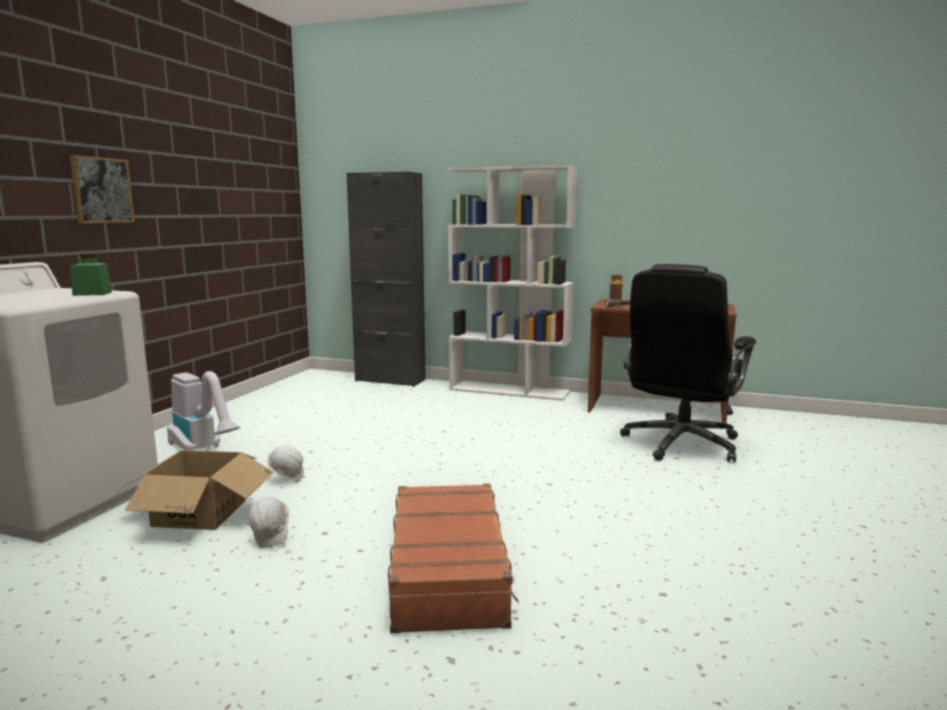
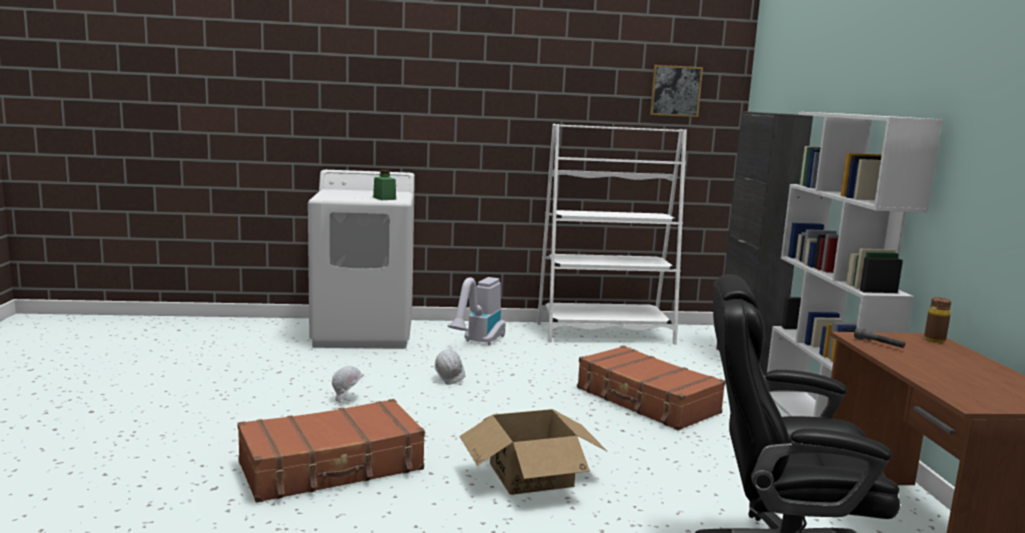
camera: 65 degrees right, 0 degrees up
picture [70,155,135,223] -> picture moved to [650,65,703,117]
cardboard box [114,450,274,530] -> cardboard box moved to [459,409,608,495]
none -> white bookcase [537,124,687,344]
none -> brown suitcase [577,345,726,431]

